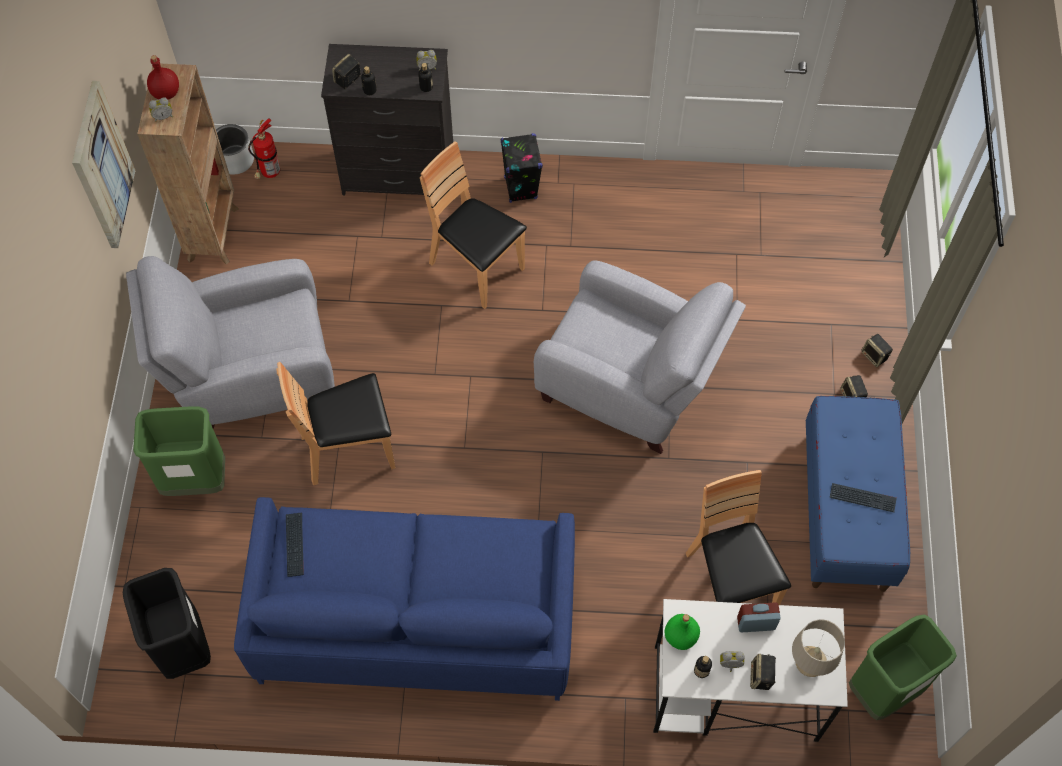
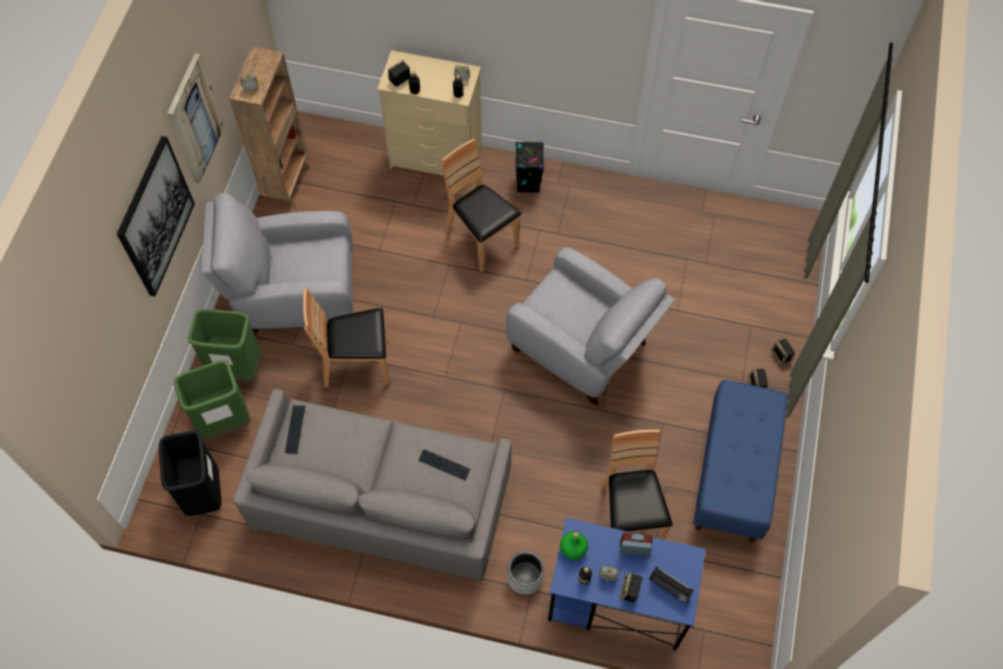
camera: 10 degrees right, 0 degrees up
red bottle [147,55,179,99] -> none
grey planter [216,124,254,175] -> grey planter moved to [507,551,544,595]
blue sofa [234,497,575,701] -> grey sofa [233,389,512,583]
fire extinguisher [248,118,280,179] -> none
black dresser [321,44,453,195] -> beige dresser [377,50,482,184]
white desk [653,599,848,742] -> blue desk [548,518,706,651]
beige table lamp [792,619,845,677] -> radio [649,566,694,603]
keyboard [830,483,897,512] -> keyboard moved to [418,449,470,480]
green trash can [849,615,957,720] -> green trash can moved to [174,361,251,439]
none -> picture [117,136,195,297]

